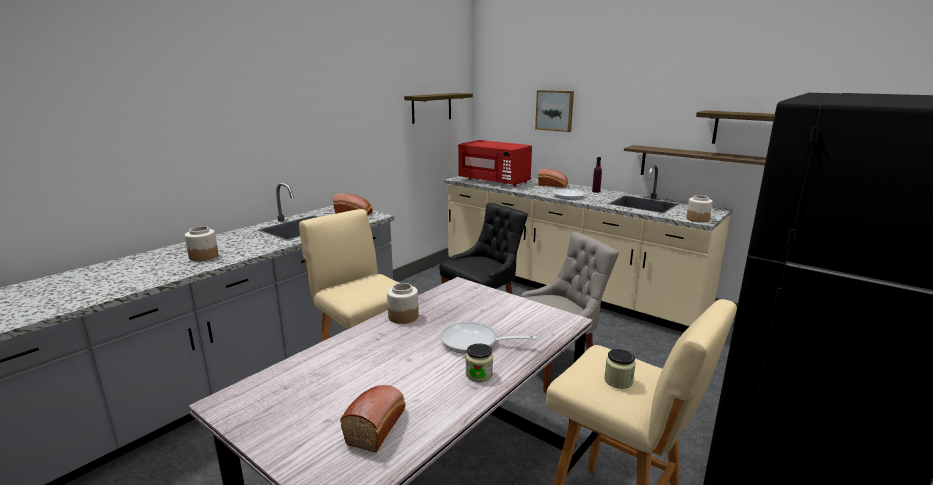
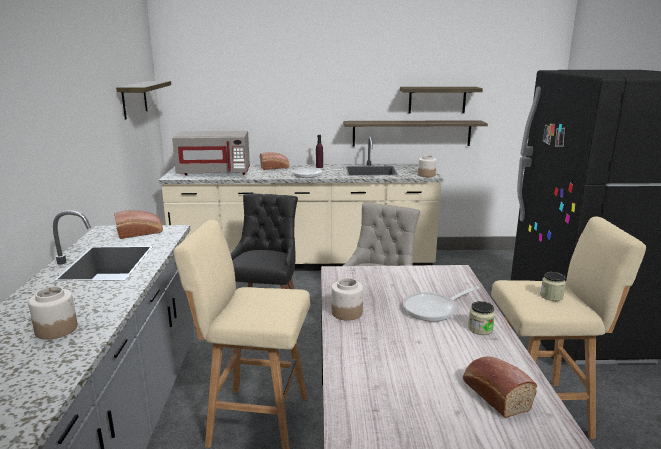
camera: 40 degrees left, 0 degrees up
red microwave [458,140,532,187] -> grey microwave [172,131,250,176]
picture [535,90,574,132] -> none

